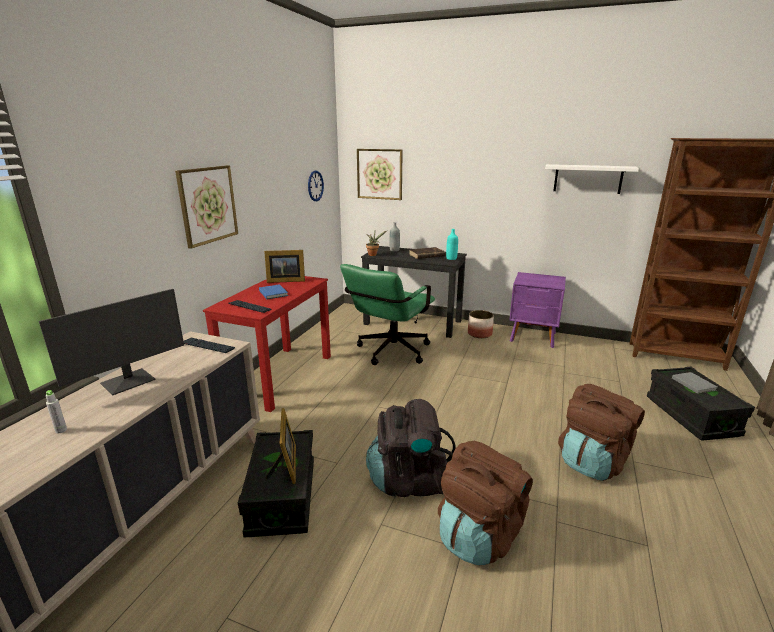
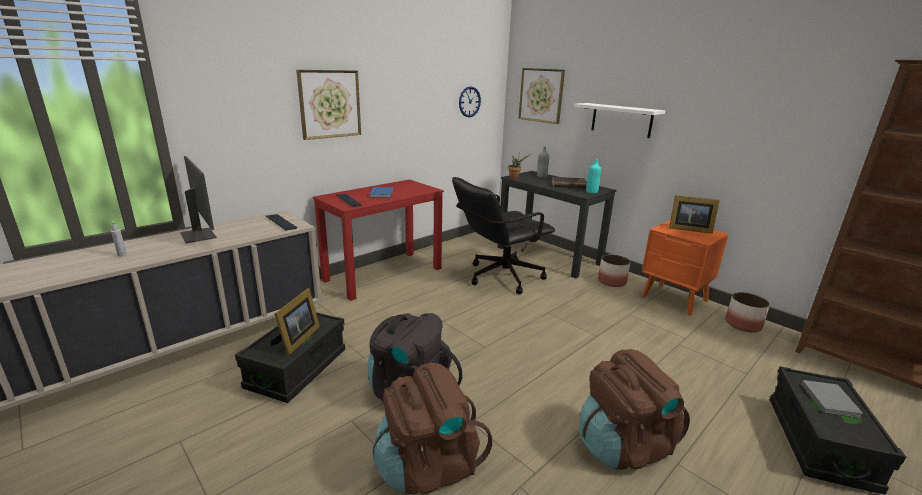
camera: 25 degrees right, 0 degrees up
monitor [39,289,184,395] -> monitor turned 105 degrees counterclockwise [180,156,217,243]
picture frame [264,250,305,283] -> picture frame moved to [669,195,720,234]
green office chair [340,264,435,365] -> black office chair [452,177,555,294]
purple nightstand [509,272,566,348] -> orange nightstand [641,220,729,316]
white shelf [545,164,639,194] -> white shelf moved to [574,103,665,138]
none -> planter [725,292,770,332]

